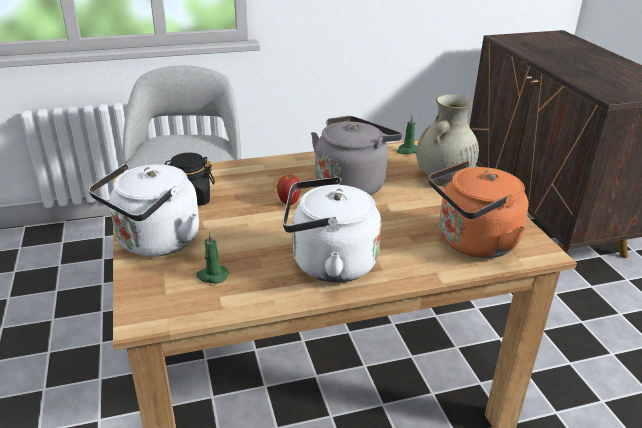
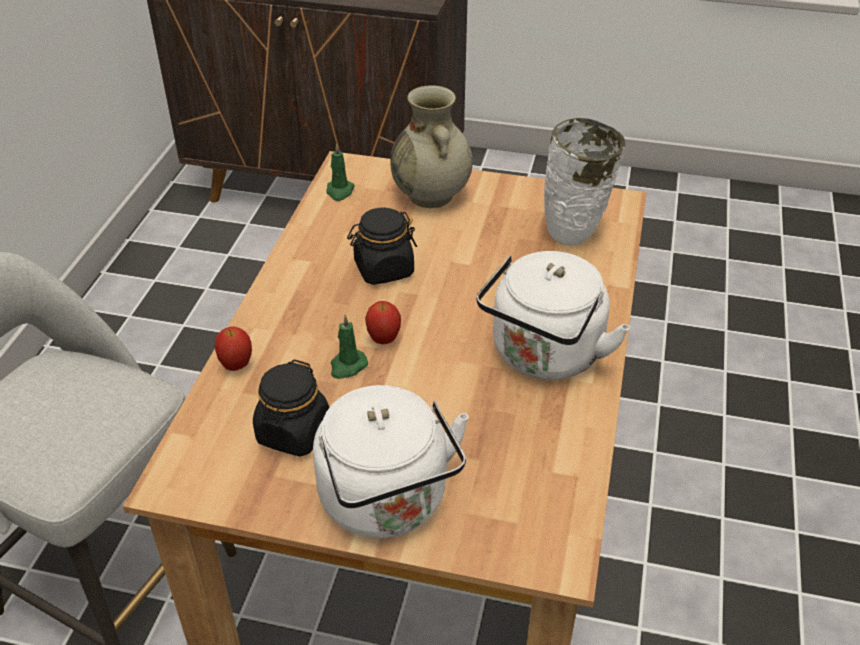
camera: 60 degrees left, 10 degrees up
green candle [197,231,229,284] -> green candle moved to [331,315,368,379]
grey kettle [311,116,402,196] -> black jar [347,208,417,285]
orange kettle [429,161,528,258] -> white vase [544,118,625,245]
none -> apple [214,327,252,371]

